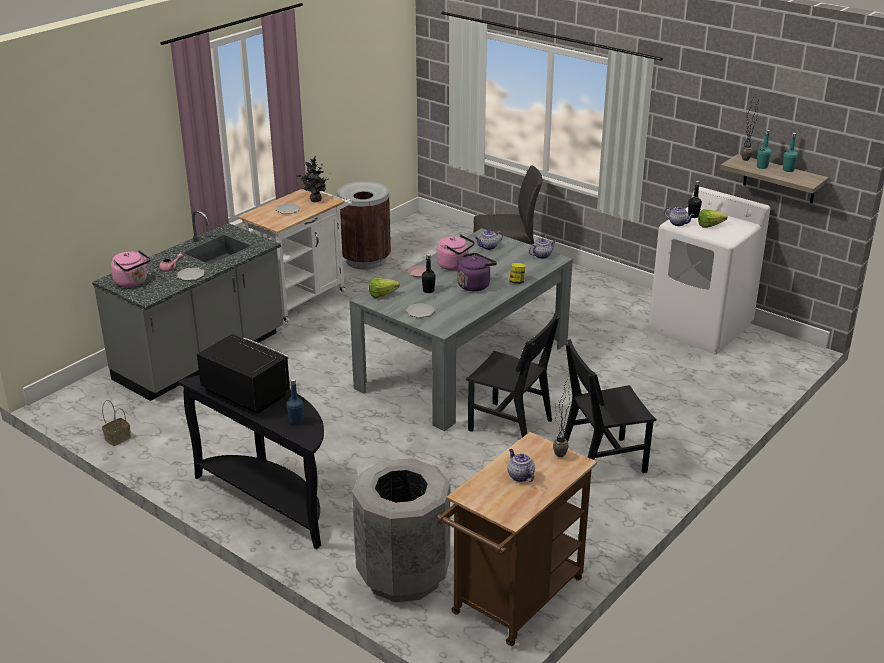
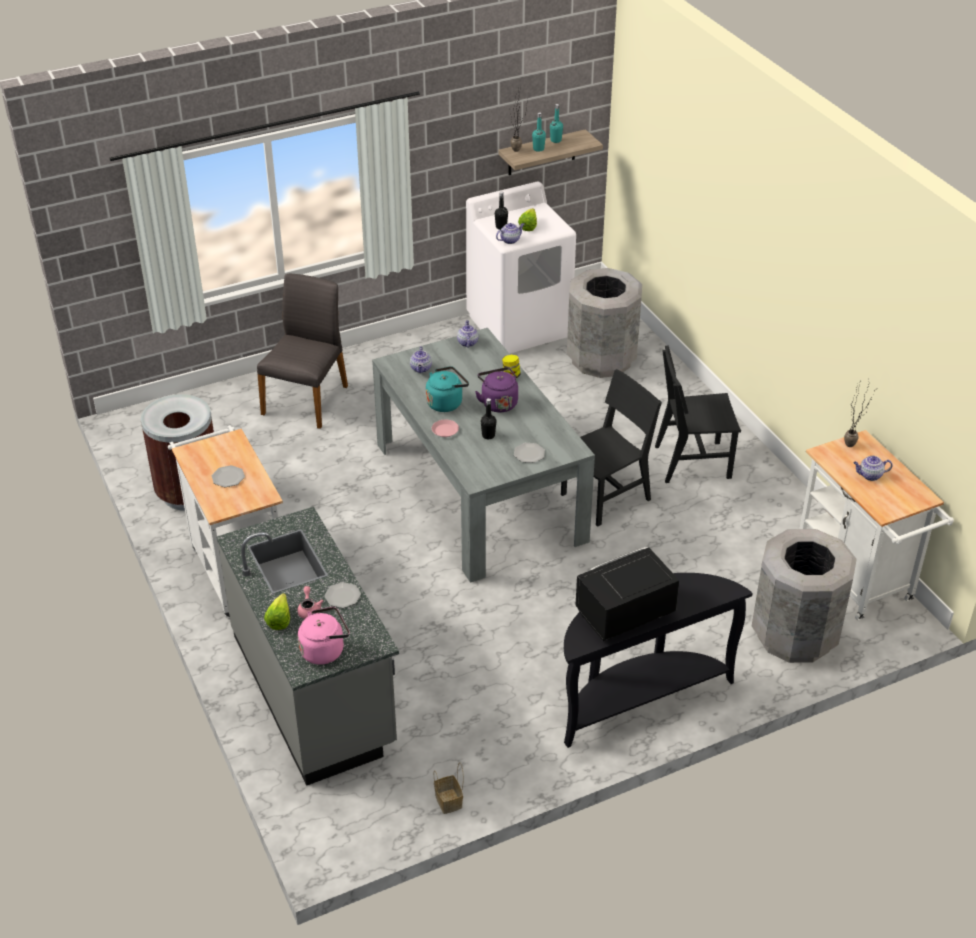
camera: 65 degrees left, 10 degrees up
blue bottle [286,379,303,424] -> none
potted plant [297,156,328,202] -> none
lettuce [369,278,400,298] -> lettuce moved to [264,593,290,630]
pink kettle [437,234,475,270] -> turquoise kettle [426,366,469,412]
brown cart [437,432,597,646] -> white cart [799,430,954,620]
black chair [563,339,656,473] -> black chair turned 75 degrees clockwise [655,345,741,483]
none -> grey trash can [567,268,642,378]

